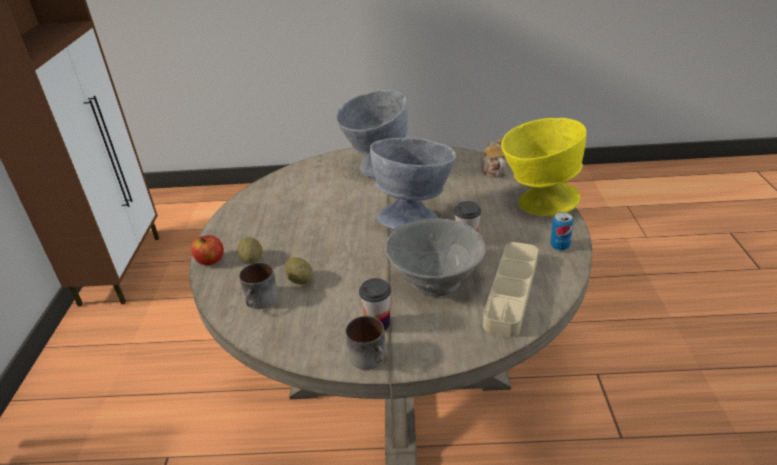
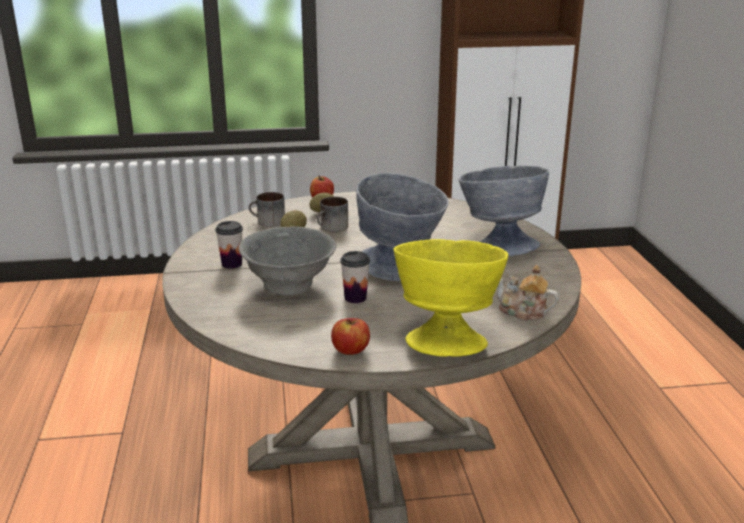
camera: 80 degrees right, 10 degrees down
mug [346,316,387,370] -> mug moved to [317,197,348,232]
teapot [480,138,507,178] -> teapot turned 135 degrees counterclockwise [497,265,559,321]
beige tray [483,242,538,337] -> none
can [550,212,573,251] -> apple [331,318,370,355]

